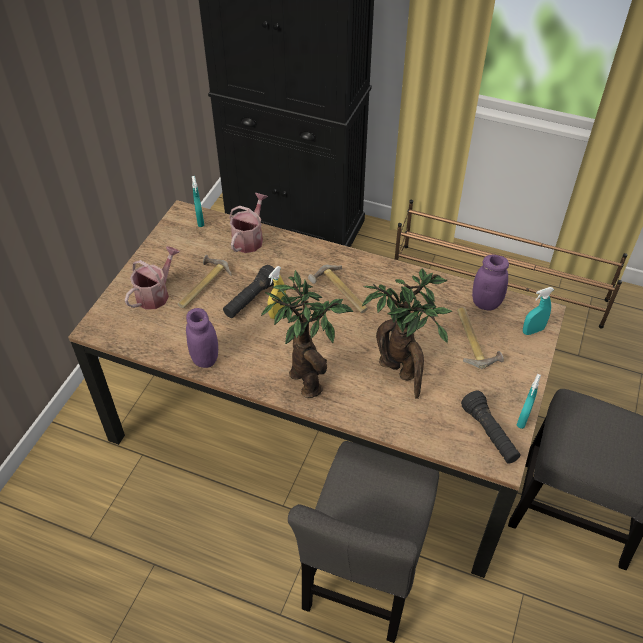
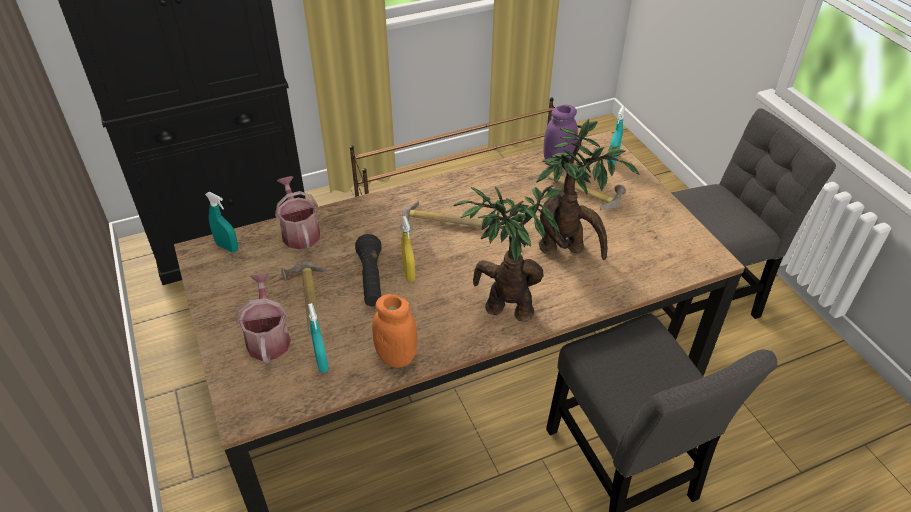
camera: 45 degrees left, 5 degrees down
purple jar [186,308,218,368] -> orange jar [372,294,417,368]
black flashlight [461,391,521,464] -> none
turquoise spray bottle [517,374,541,429] -> turquoise spray bottle moved to [308,303,329,373]

